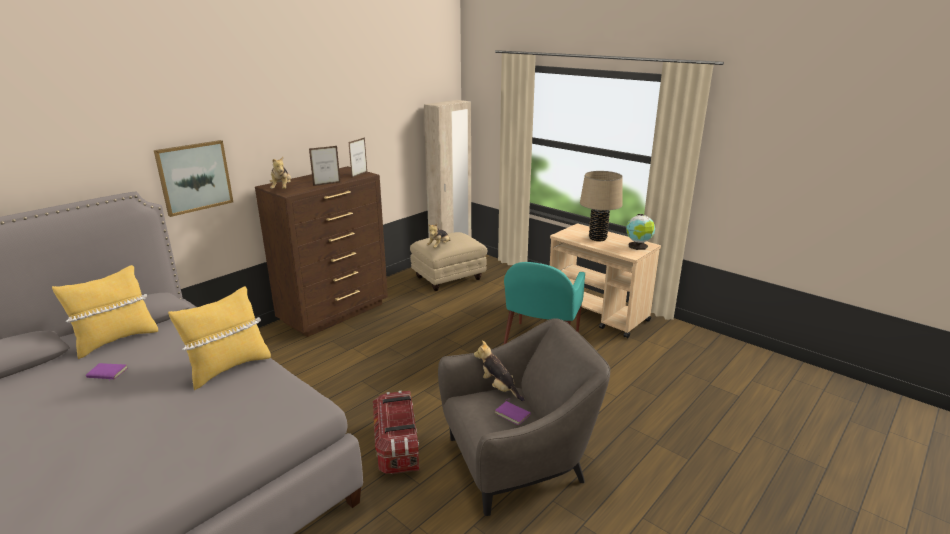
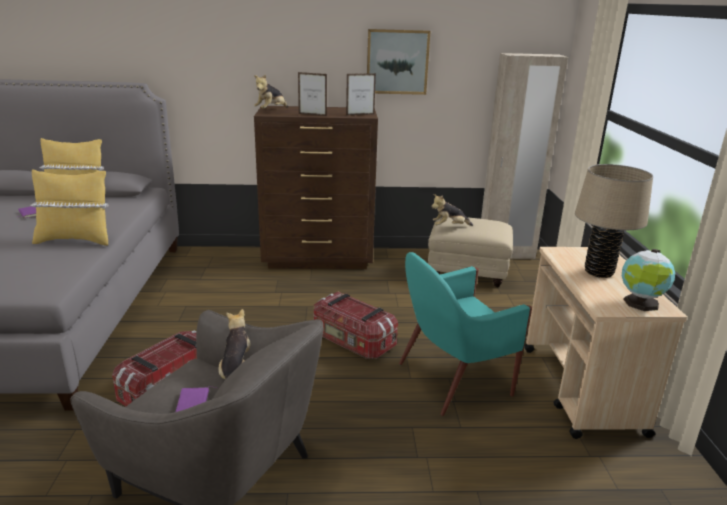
camera: 45 degrees right, 0 degrees up
picture [154,140,233,217] -> picture moved to [367,29,431,95]
none -> storage box [314,292,398,359]

